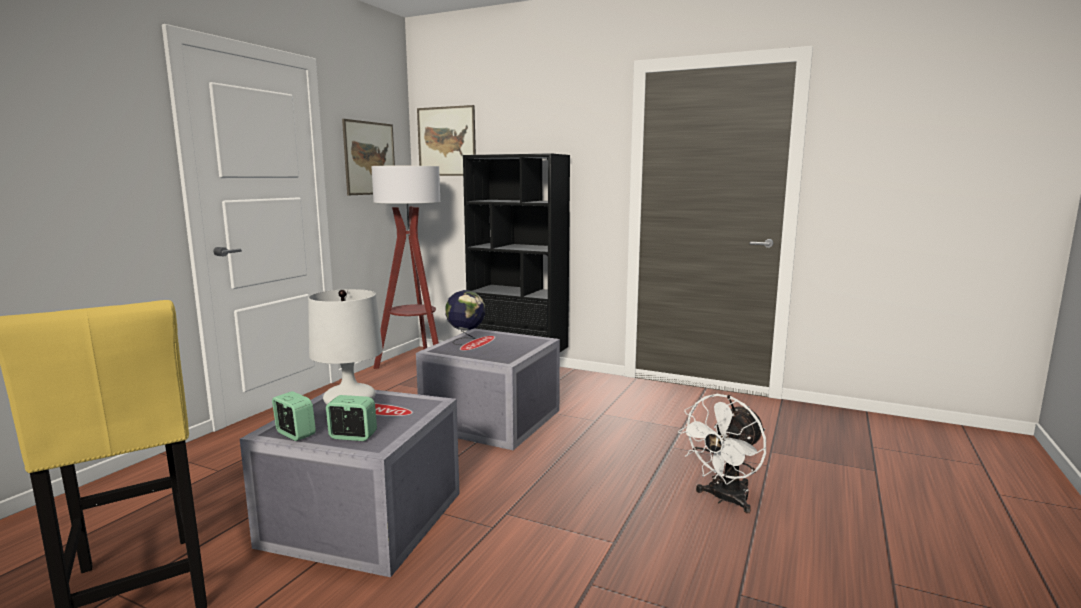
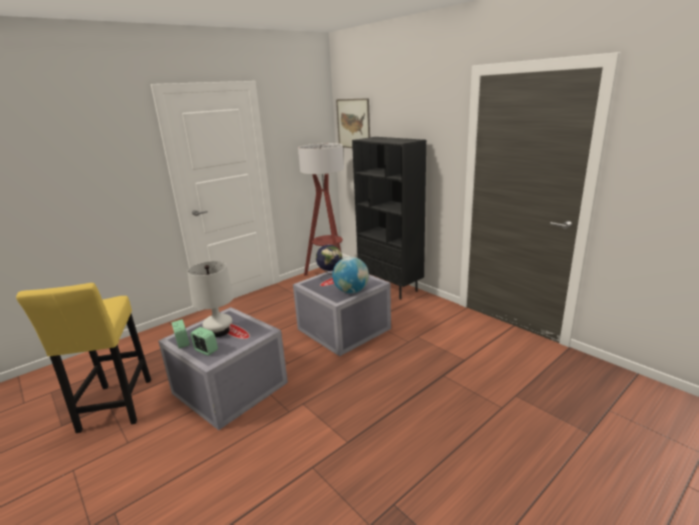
camera: 25 degrees right, 10 degrees up
picture [342,119,395,195] -> none
white fan [678,394,766,513] -> none
none -> globe [332,257,369,294]

